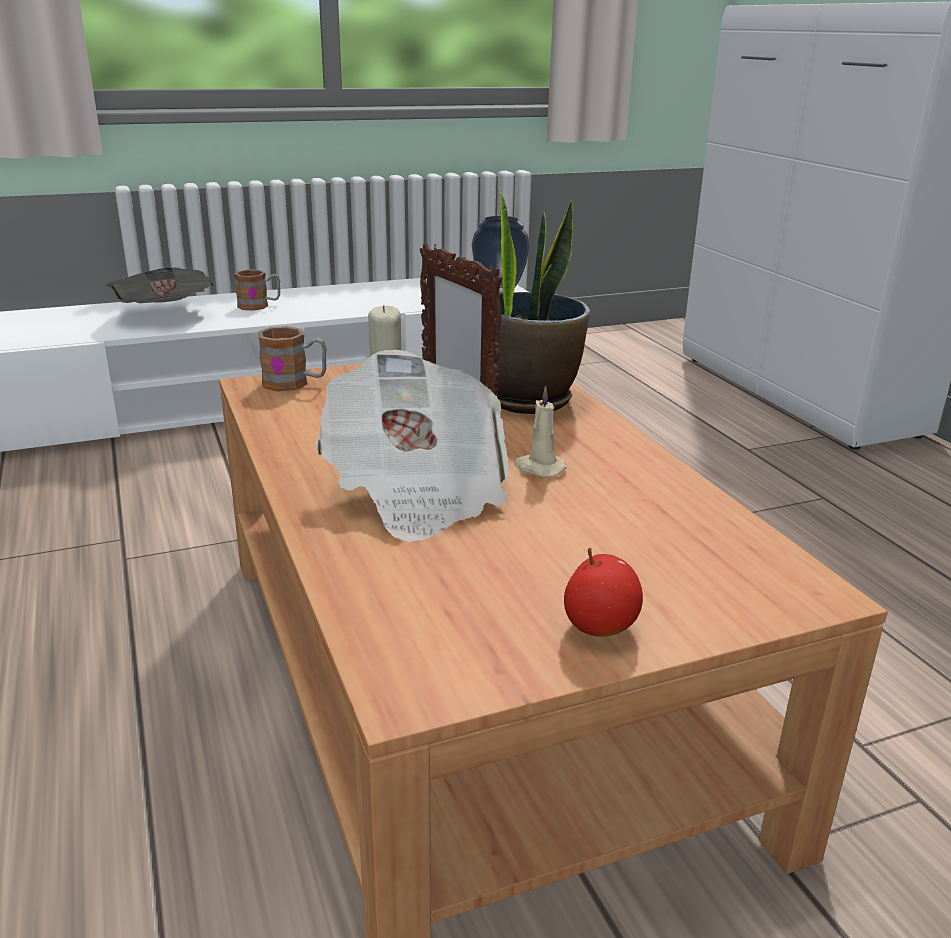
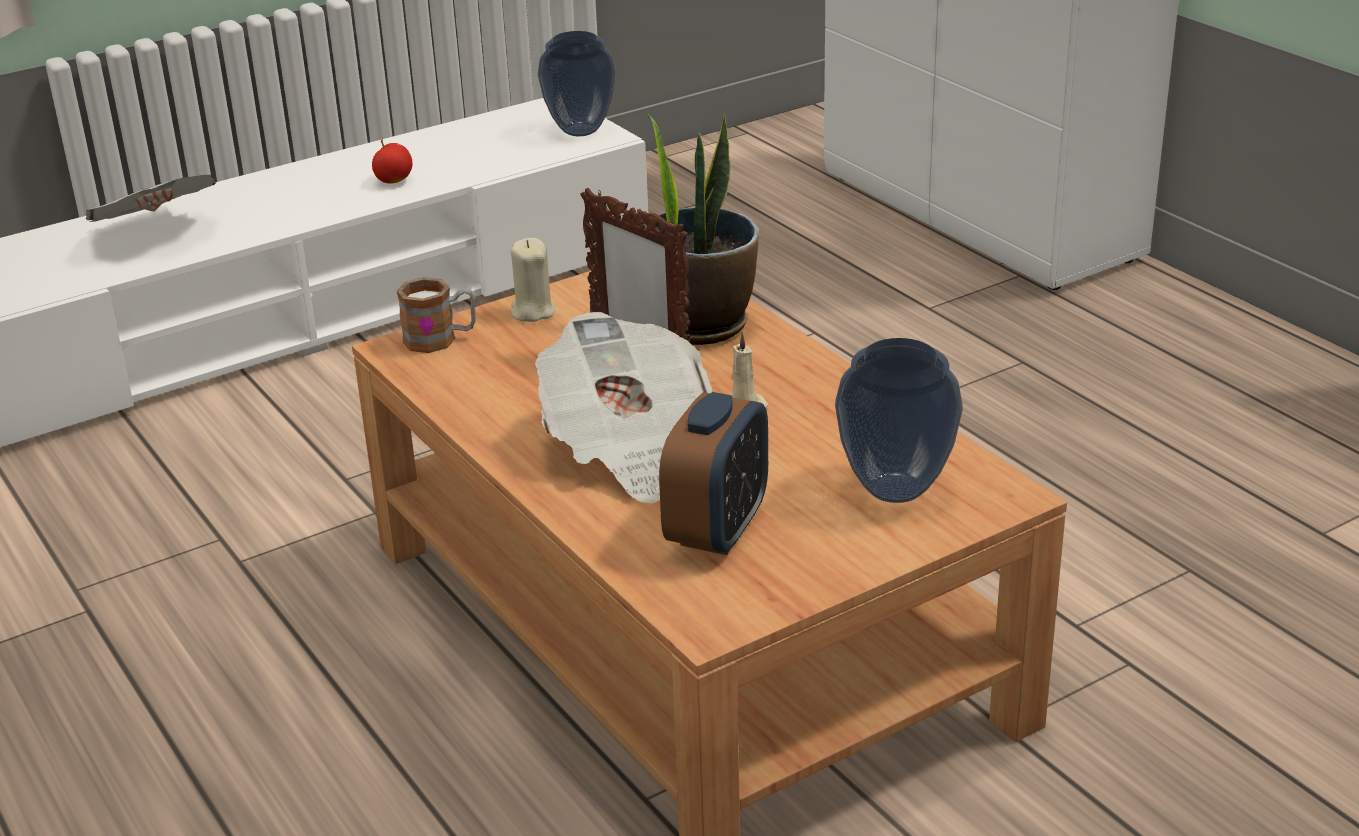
camera: 10 degrees left, 5 degrees up
mug [234,269,280,311] -> none
apple [564,548,643,637] -> apple moved to [372,139,413,184]
none -> alarm clock [659,392,768,555]
none -> vase [835,338,963,503]

